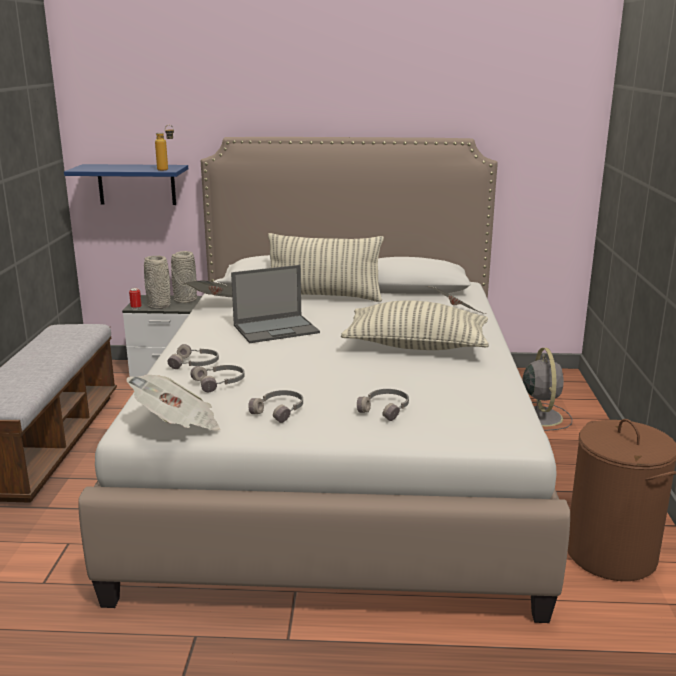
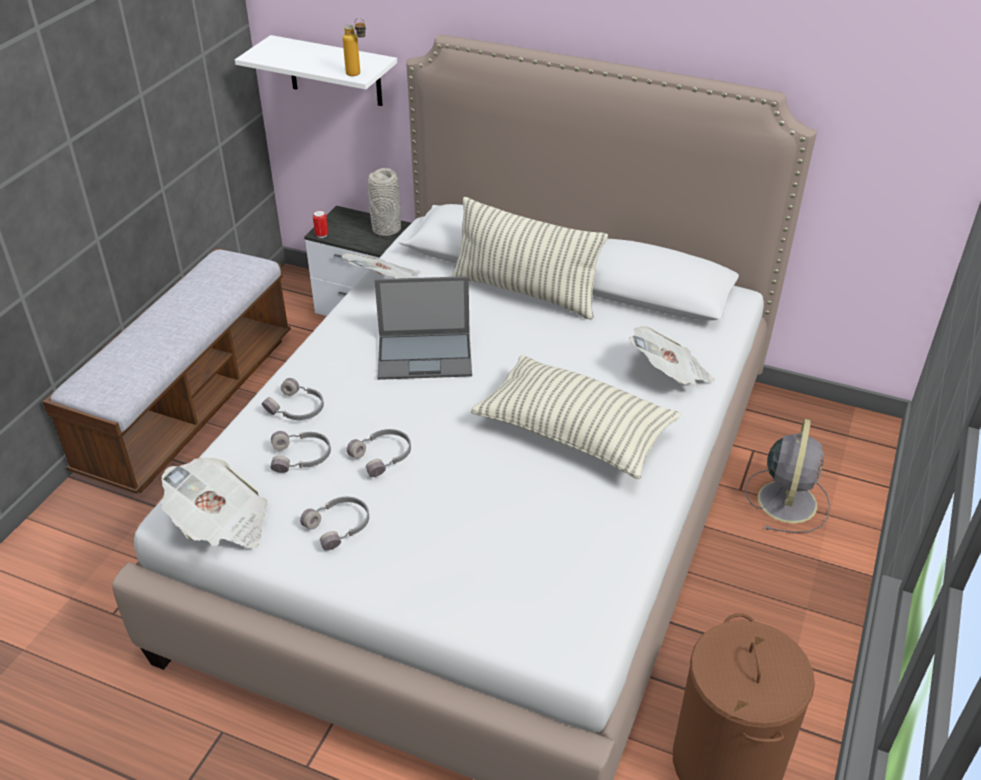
camera: 20 degrees right, 20 degrees up
blue shelf [64,164,188,205] -> white shelf [235,35,397,106]
grey vase [144,256,171,309] -> none
grey headphones [357,389,409,421] -> grey headphones moved to [347,429,411,477]

